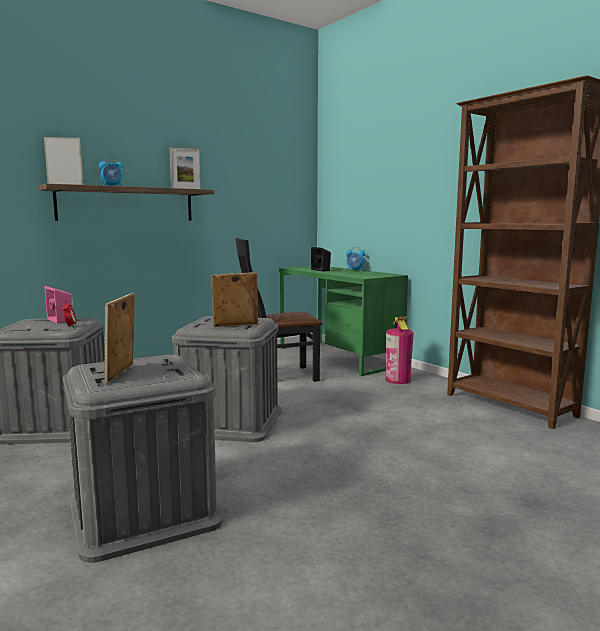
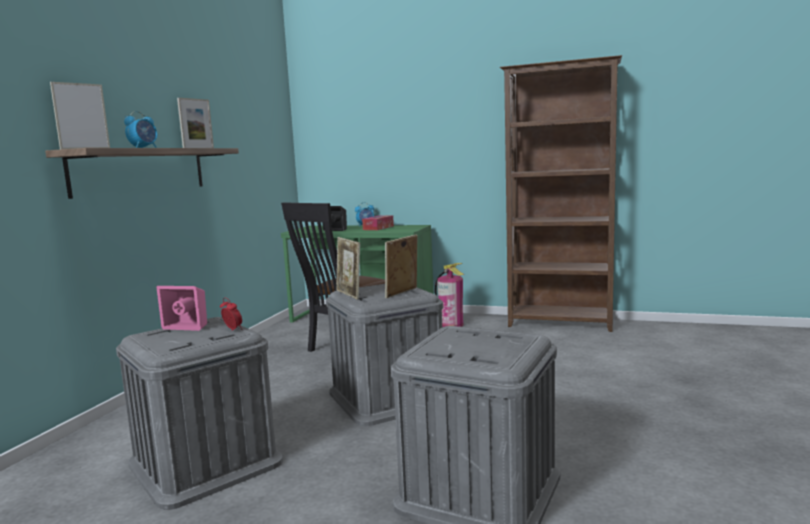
camera: 35 degrees left, 0 degrees up
picture frame [104,293,135,384] -> picture frame moved to [336,237,360,299]
none -> tissue box [362,215,394,230]

